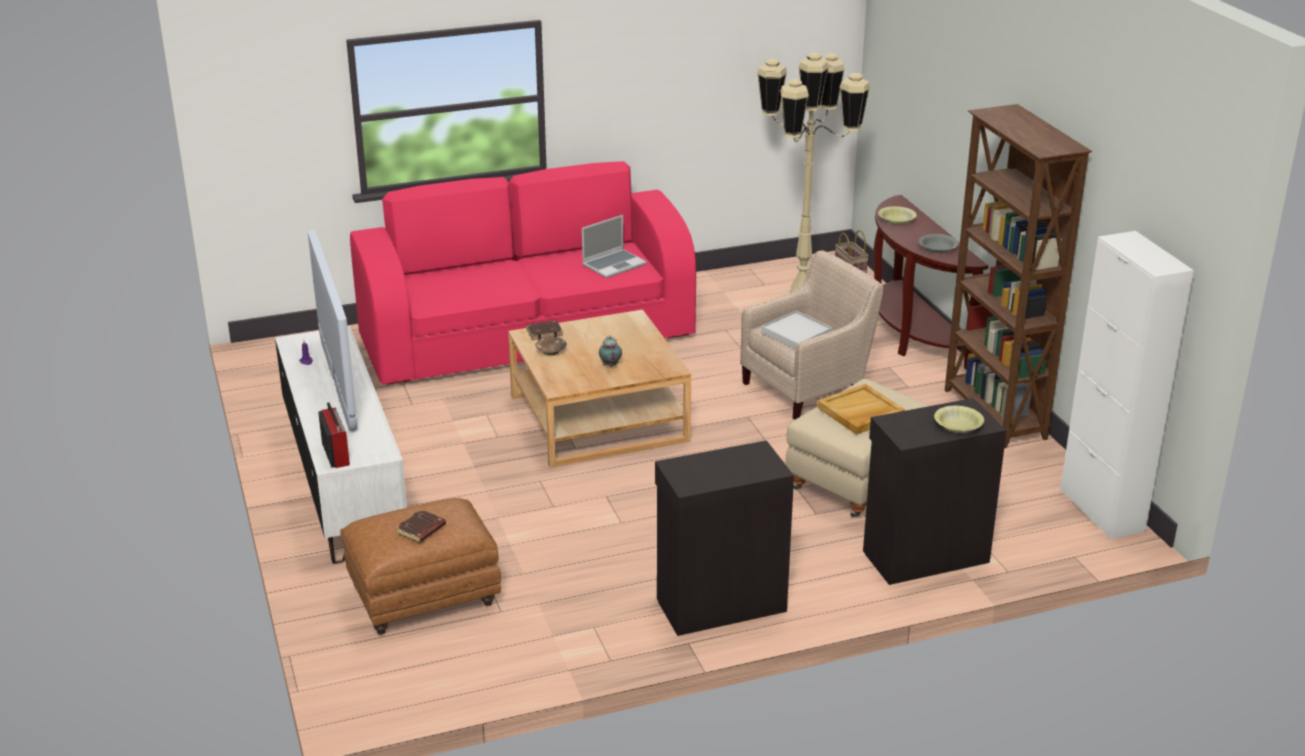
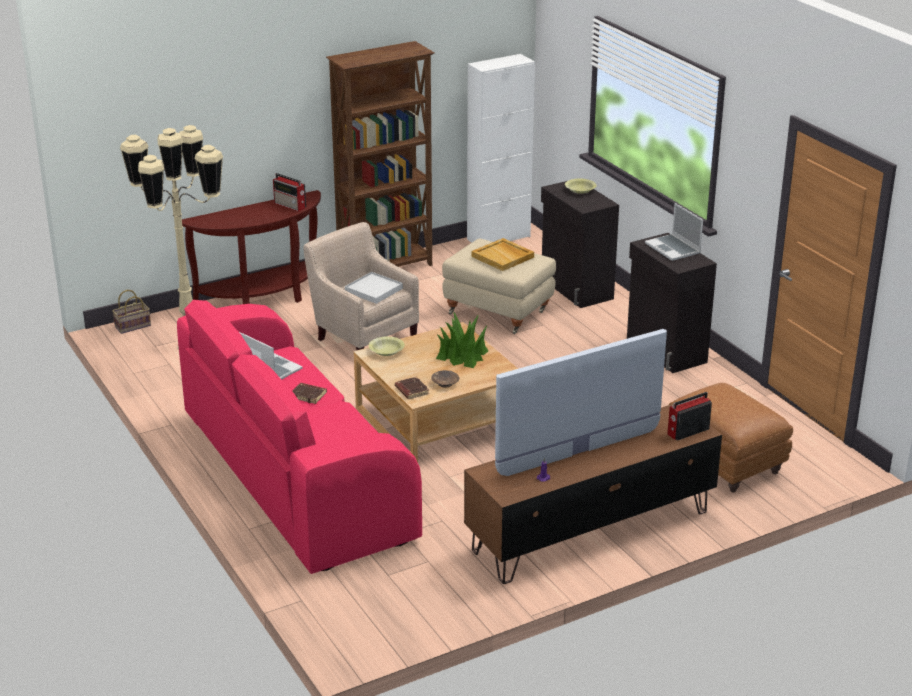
camera: 100 degrees left, 0 degrees up
white tv stand [275,326,407,564] -> brown tv stand [464,404,722,584]
brown book [396,509,446,543] -> brown book moved to [292,383,327,404]
teapot [599,336,622,367] -> potted plant [436,311,488,368]
yellow bowl [878,206,917,225] -> yellow bowl moved to [369,336,405,356]
grey bowl [919,234,959,253] -> radio [273,173,306,212]
none -> laptop [645,203,703,261]

